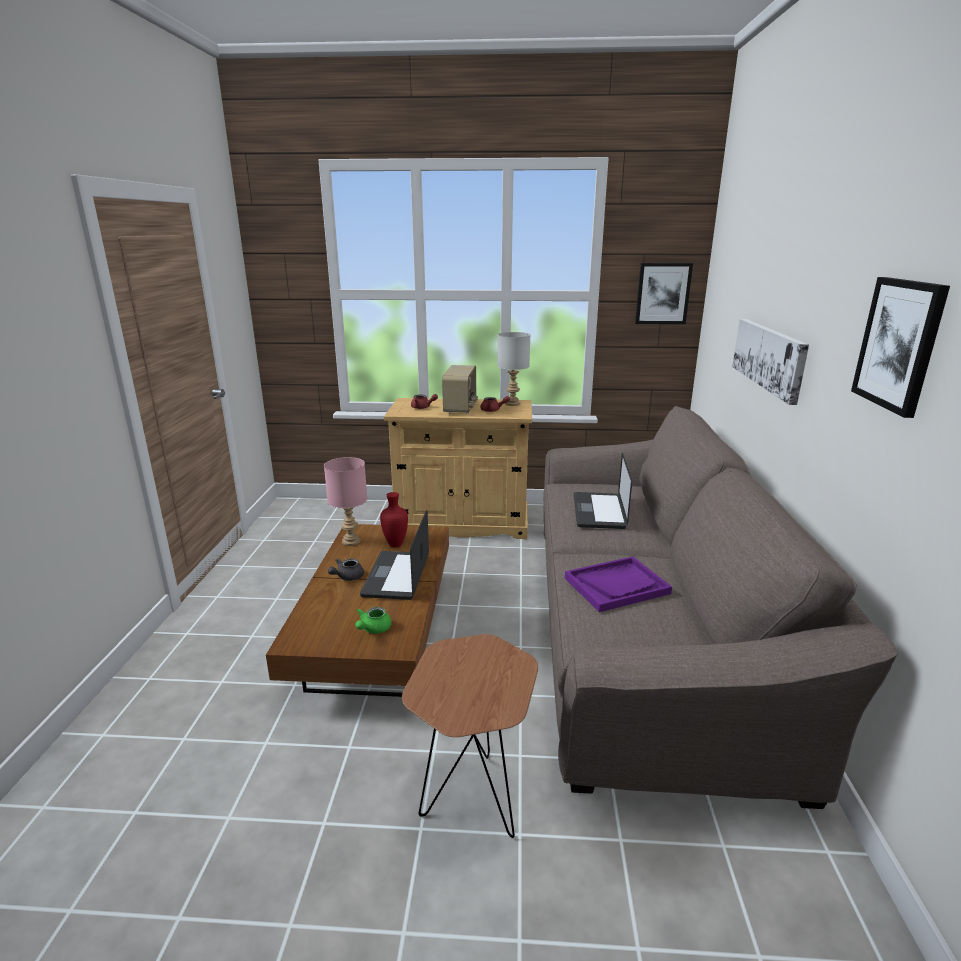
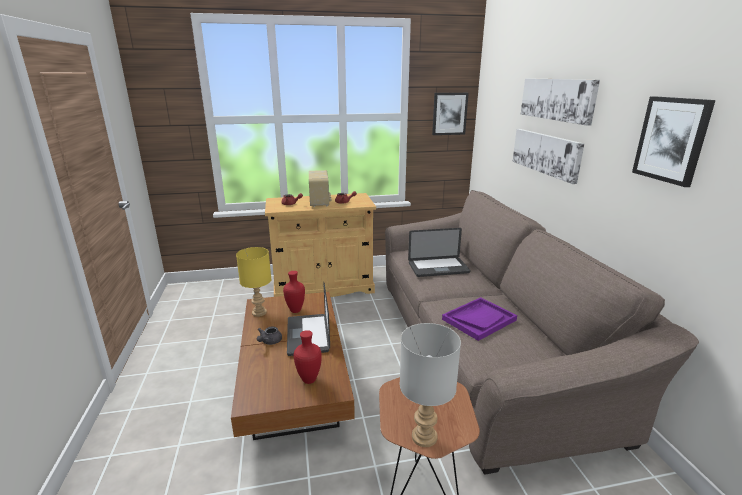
camera: 15 degrees left, 0 degrees up
pink table lamp [324,457,367,546] -> yellow table lamp [236,247,271,317]
green teapot [355,607,392,634] -> red vase [294,330,322,384]
grey table lamp [497,332,530,406] -> grey table lamp moved to [400,323,461,447]
laptop [574,453,632,529] -> laptop turned 90 degrees counterclockwise [408,228,470,277]
none -> picture [521,78,600,126]

